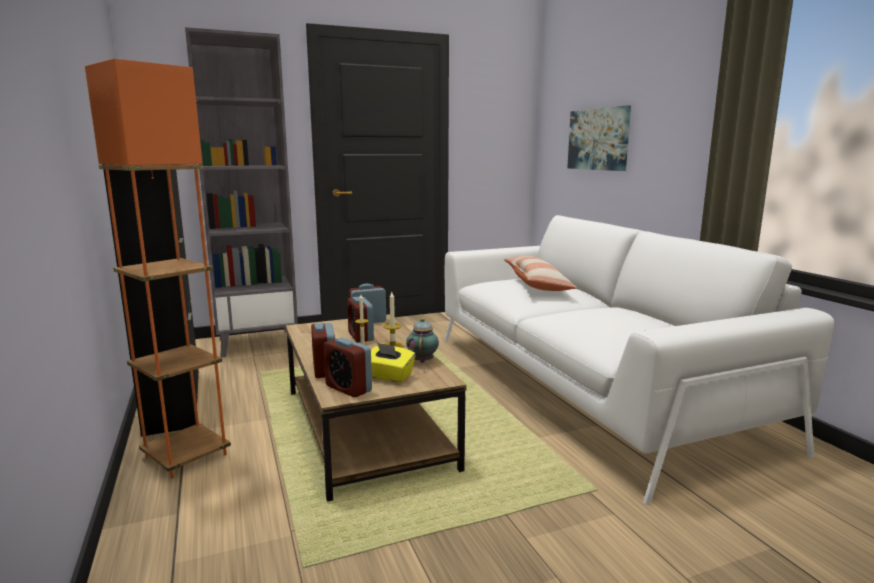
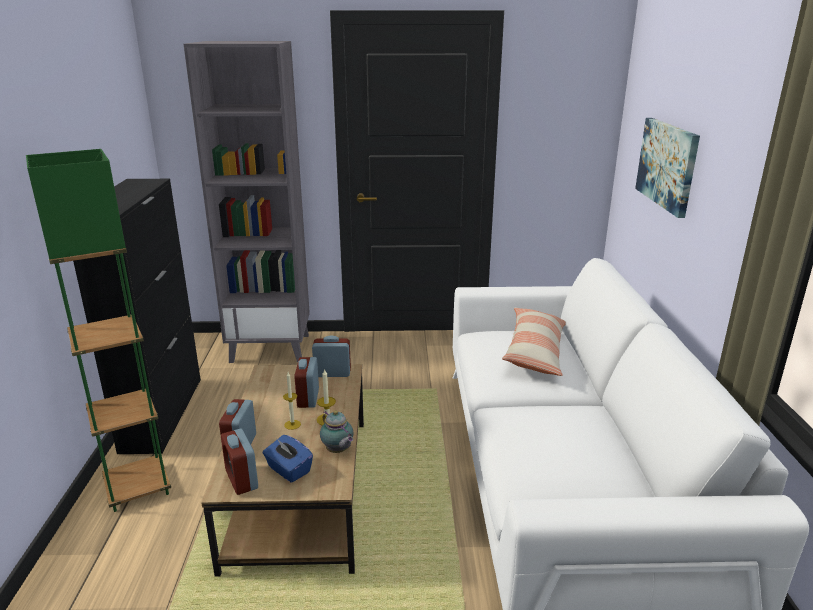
camera: 20 degrees right, 10 degrees up
orange floor lamp [85,58,231,478] -> green floor lamp [26,149,171,512]
yellow tissue box [371,343,416,383] -> blue tissue box [263,435,313,483]
teapot [406,318,439,363] -> teapot turned 120 degrees clockwise [320,410,353,453]

